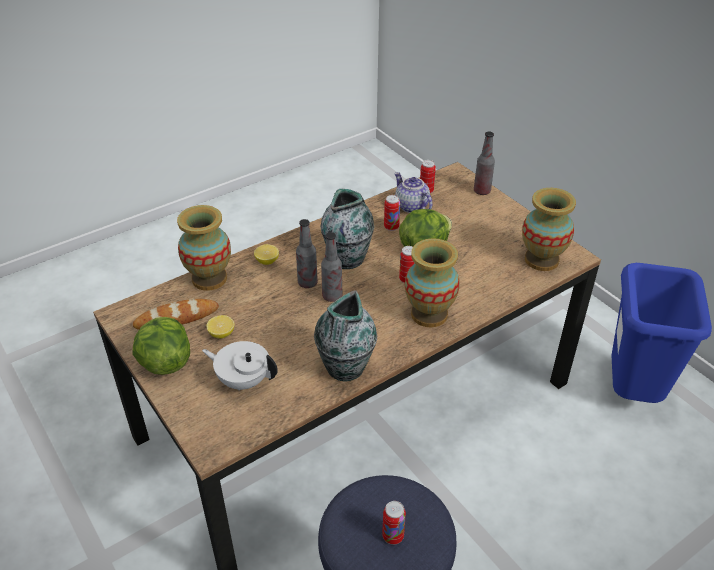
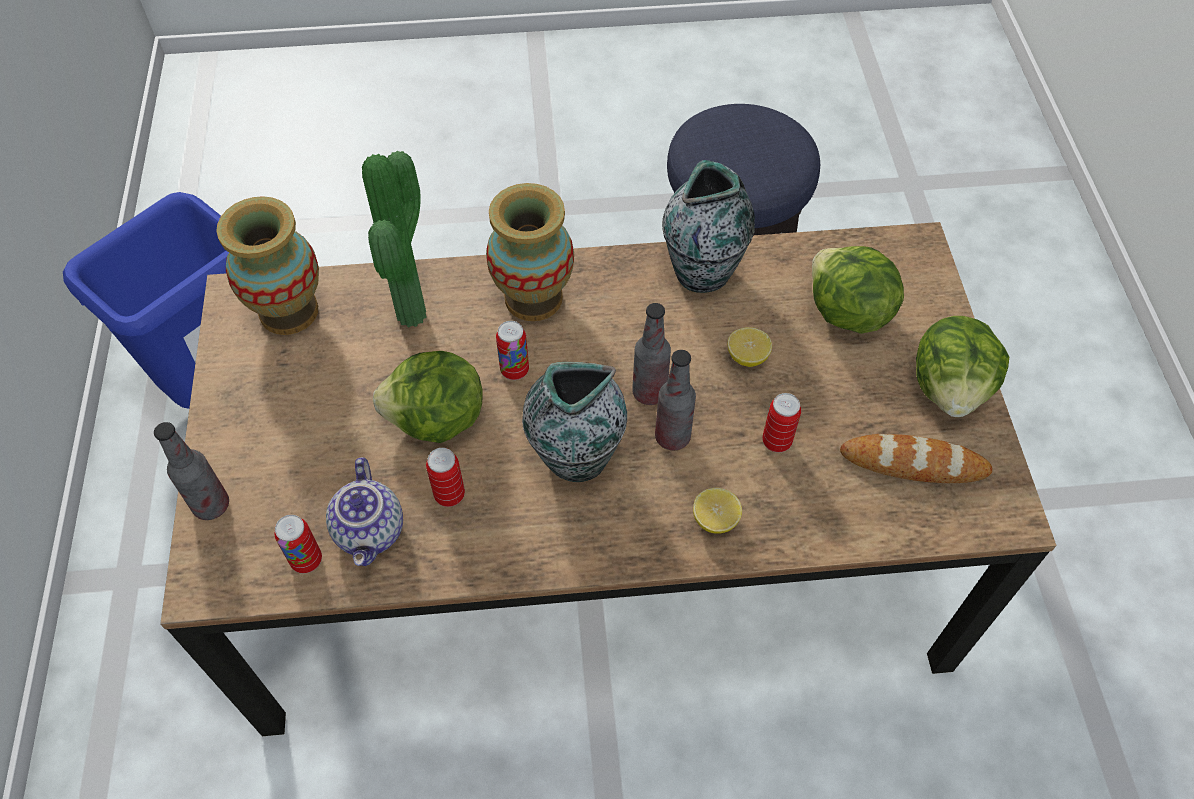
camera: 150 degrees left, 15 degrees up
vase [177,205,231,291] -> none
white teapot [202,341,278,390] -> lettuce [812,246,904,334]
lemon [206,315,235,339] -> lemon moved to [727,327,772,367]
can [382,501,406,545] -> can moved to [762,393,801,453]
none -> potted plant [362,151,427,327]

